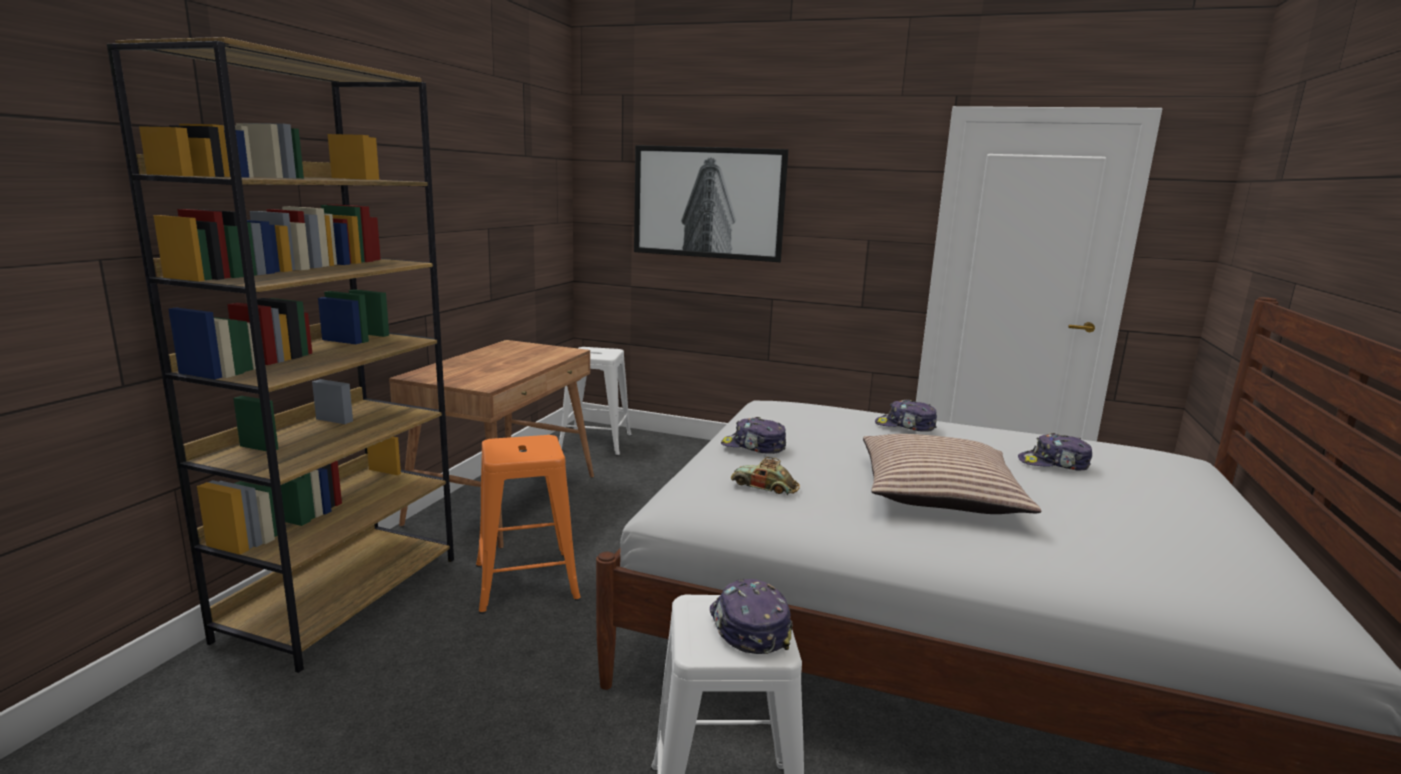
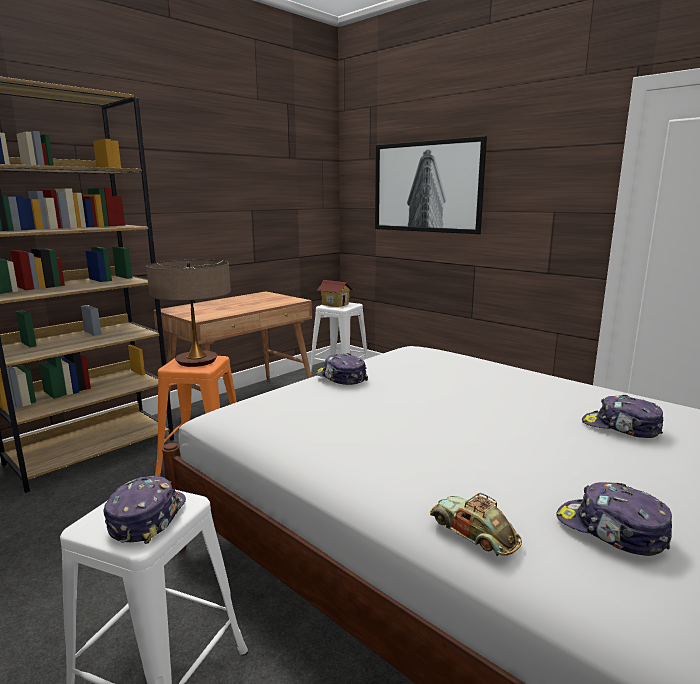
camera: 25 degrees right, 0 degrees up
toy car [731,457,800,495] -> toy car moved to [430,493,522,556]
pillow [863,434,1041,514] -> none
cap [875,399,937,432] -> cap moved to [556,482,672,556]
none -> table lamp [146,259,231,367]
none -> toy house [317,280,354,307]

